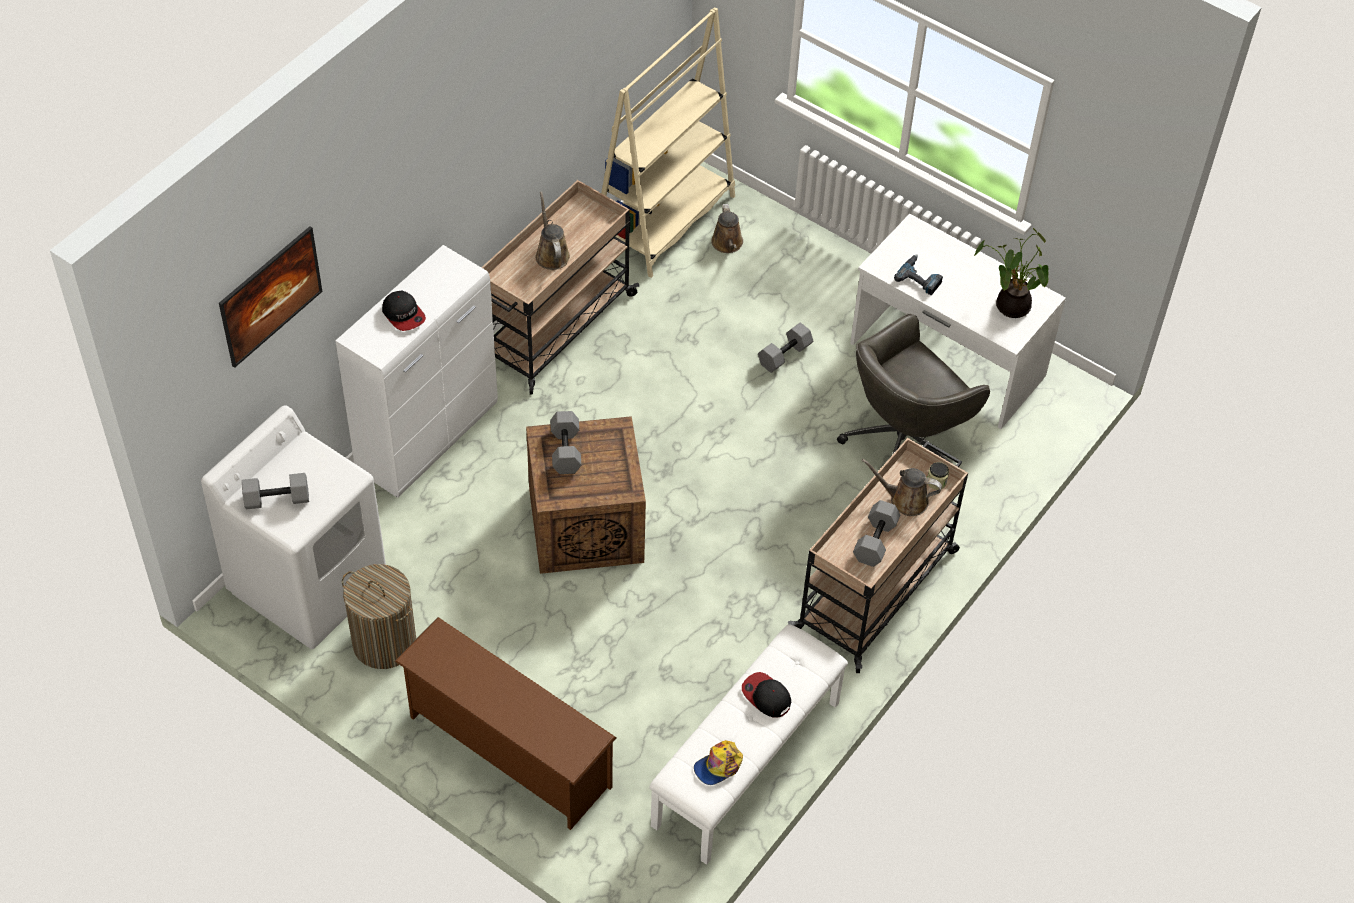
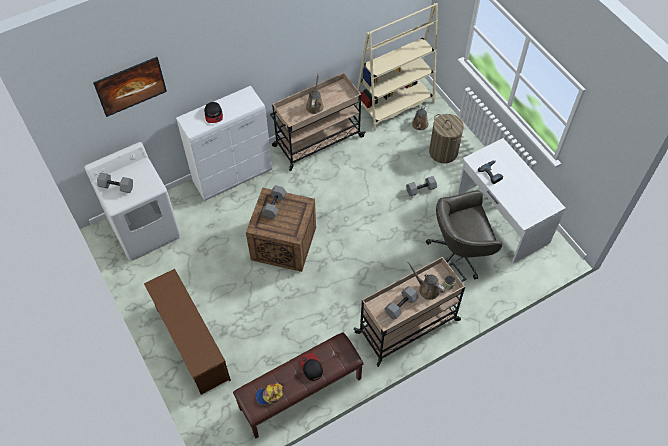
camera: 25 degrees right, 5 degrees up
laundry basket [342,564,416,669] -> laundry basket moved to [429,114,464,163]
white bench [649,624,848,865] -> brown bench [233,332,364,438]
potted plant [973,228,1048,318] -> none

